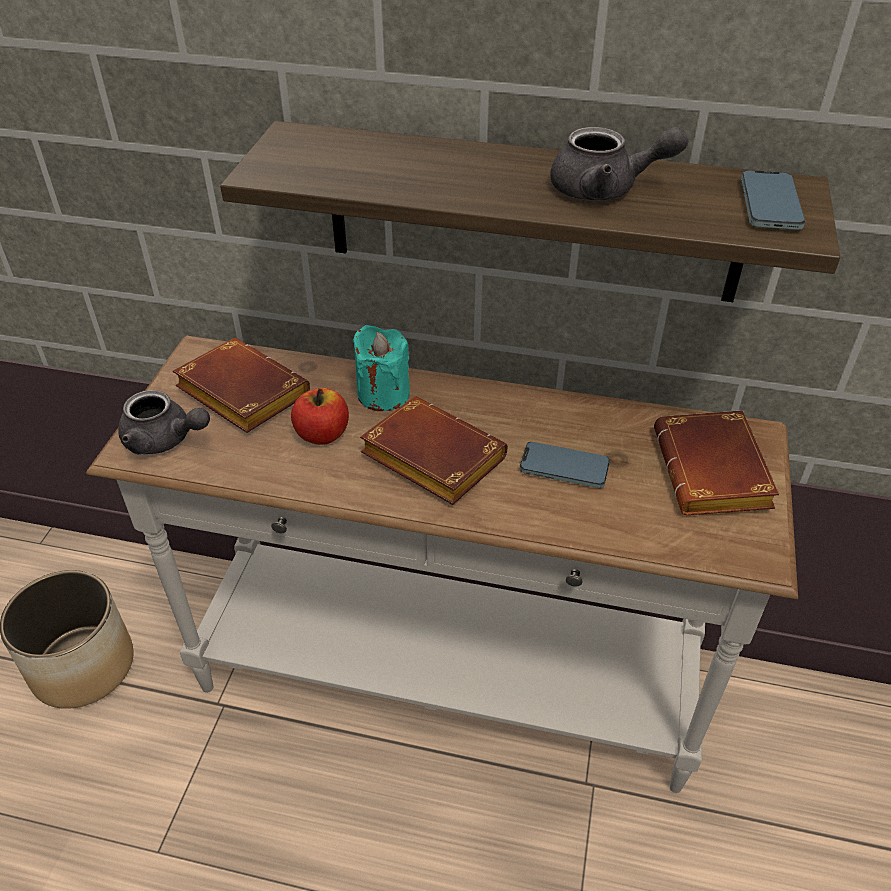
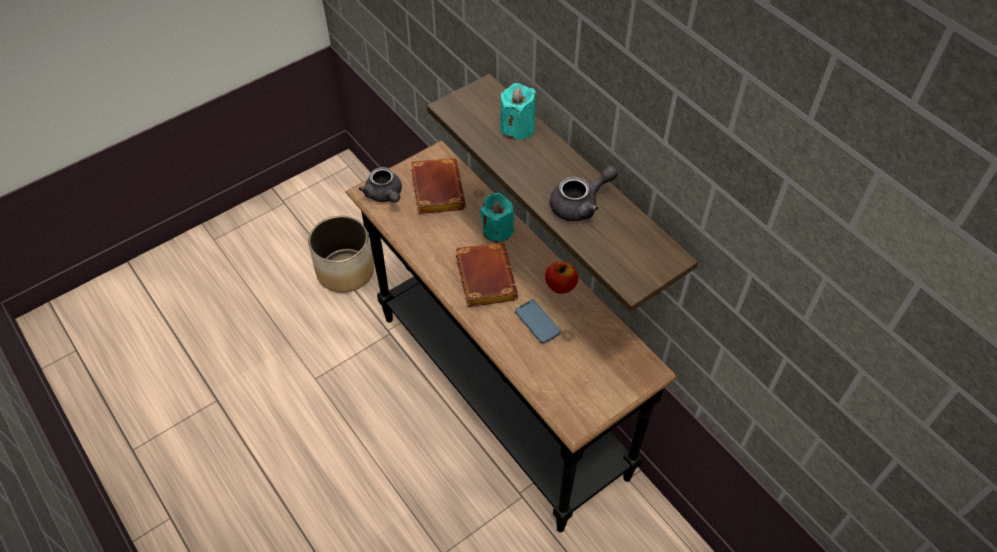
camera: 40 degrees right, 10 degrees up
white console table [86,336,798,793] -> black console table [345,141,676,532]
apple [291,388,349,445] -> apple moved to [545,261,578,294]
grey teapot [550,127,688,201] -> grey teapot turned 75 degrees counterclockwise [550,166,618,221]
brown book [654,410,779,515] -> none
phone [741,170,805,230] -> none
none -> turquoise candle [500,83,536,140]

